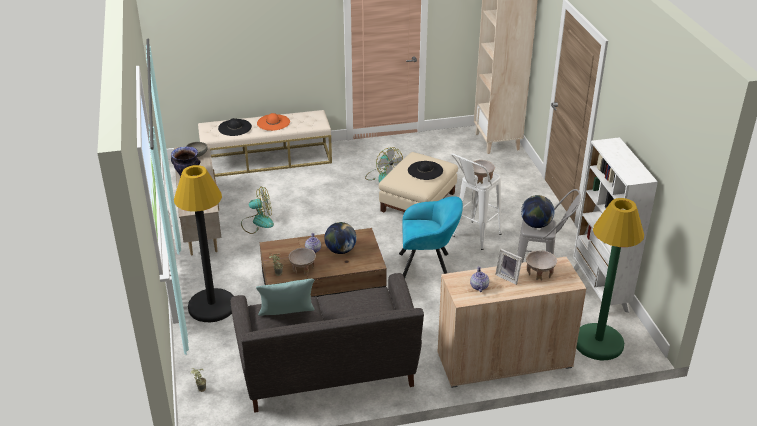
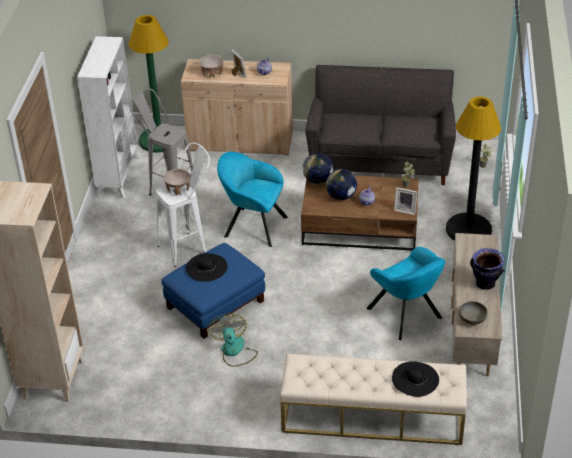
camera: 160 degrees left, 5 degrees up
fan [241,187,274,234] -> turquoise armchair [367,247,445,340]
turquoise pillow [256,279,315,316] -> none
orange hat [257,113,290,131] -> none
beige bowl [289,248,316,275] -> none
beige ottoman [379,152,458,212] -> blue ottoman [161,243,265,339]
globe [521,195,555,228] -> globe moved to [303,153,333,184]
none -> picture frame [394,187,417,215]

